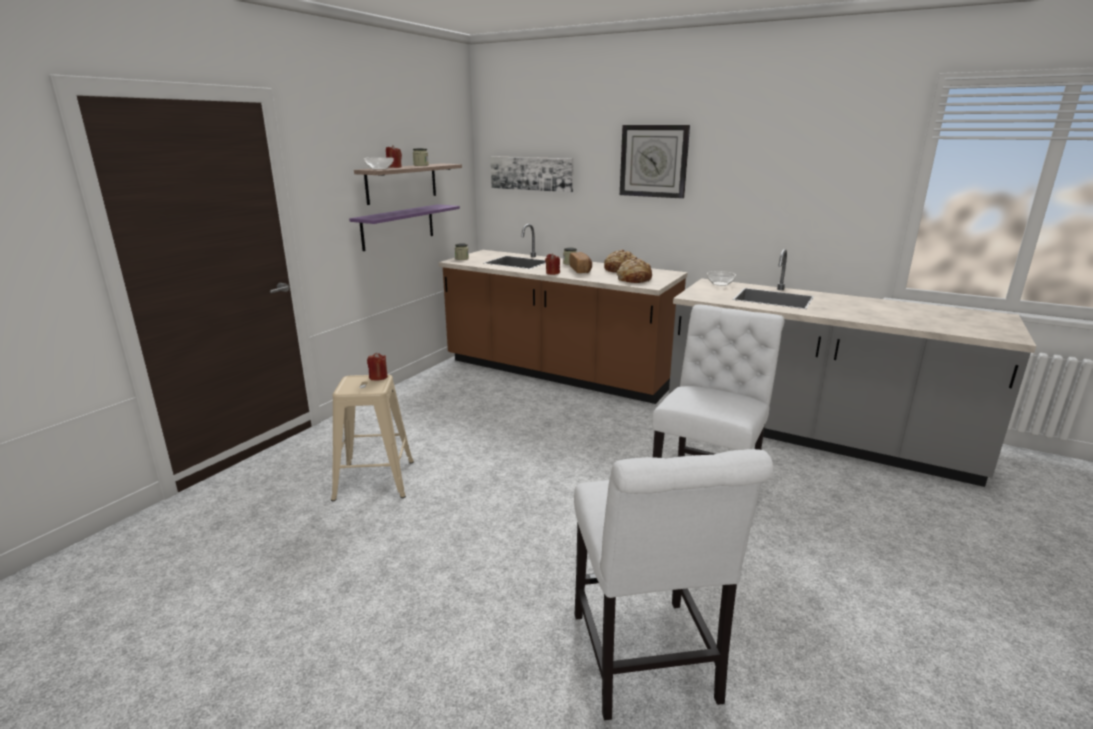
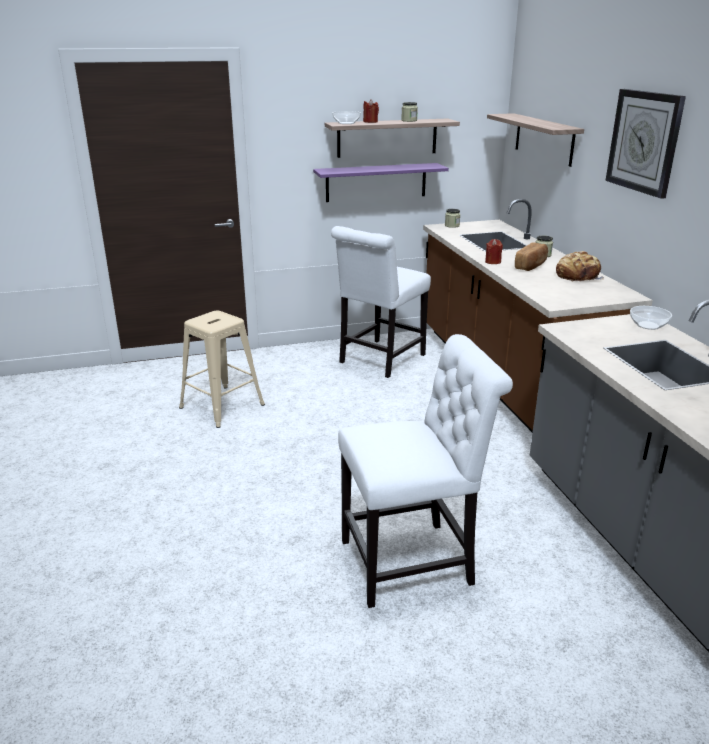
camera: 45 degrees right, 5 degrees up
red candle [367,353,388,381] -> none
picture [491,156,573,192] -> shelf [487,113,584,167]
white chair [574,449,774,720] -> white chair moved to [331,226,431,378]
bread [617,258,652,283] -> none

